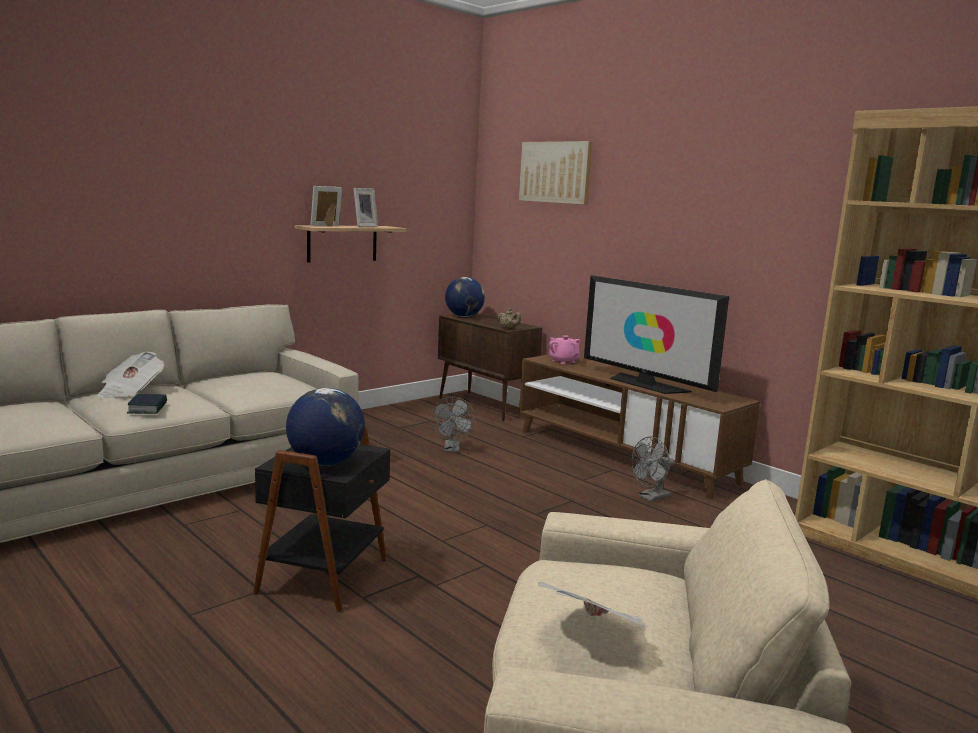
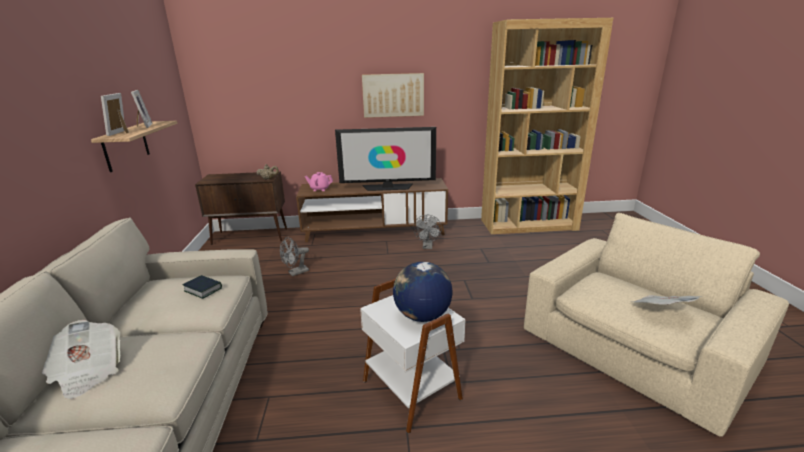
camera: 50 degrees left, 10 degrees up
book [127,394,167,414] -> book moved to [182,275,222,299]
black side table [253,424,390,612] -> white side table [360,278,466,434]
grey fan [431,397,475,452] -> grey fan turned 105 degrees clockwise [280,237,309,276]
globe [445,277,485,317] -> none
picture [519,141,593,205] -> picture moved to [362,73,424,118]

